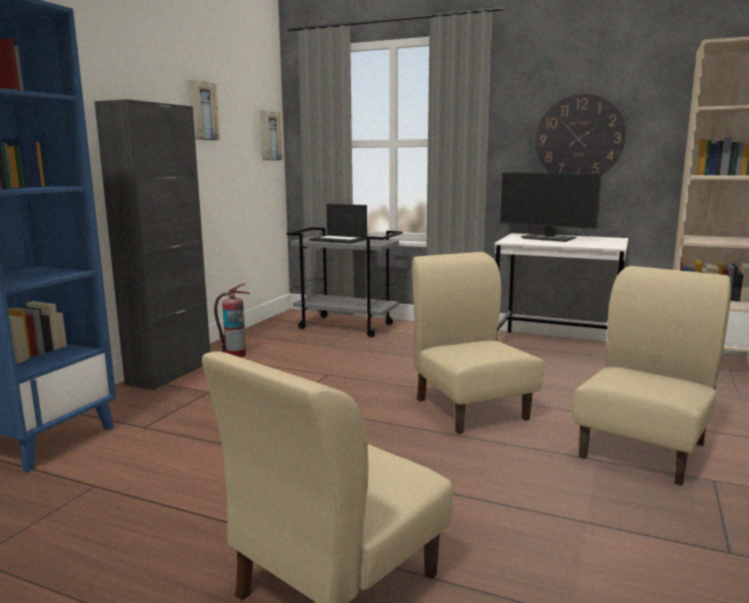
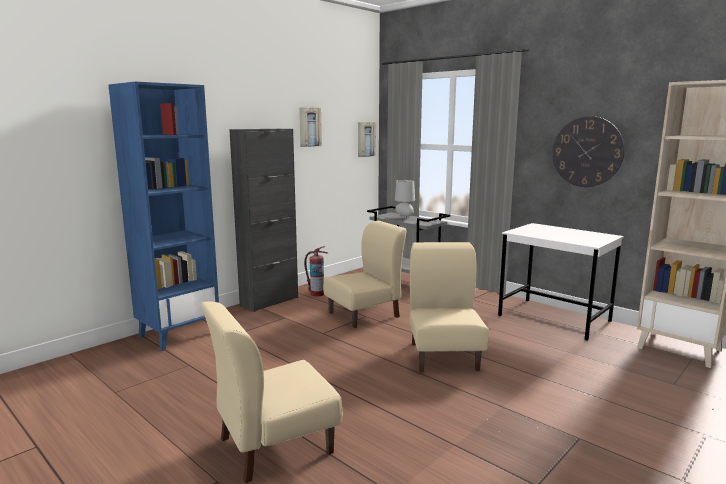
camera: 20 degrees right, 0 degrees up
laptop [310,204,367,244] -> grey table lamp [395,180,415,219]
monitor [500,172,601,242] -> none
beige chair [573,266,731,486] -> beige chair moved to [323,221,406,328]

